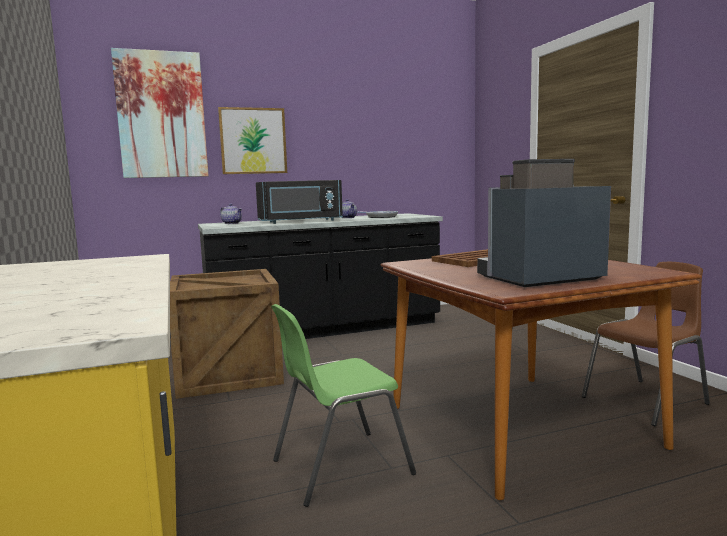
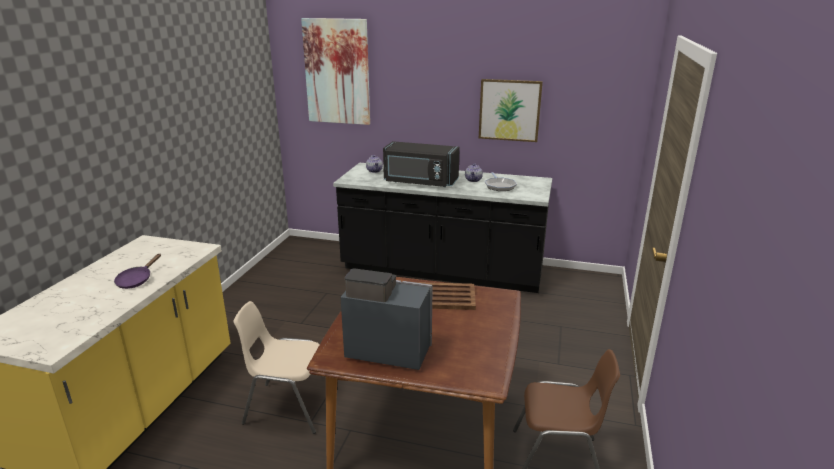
camera: 35 degrees right, 15 degrees up
crate [170,269,284,399] -> none
picture [218,107,287,174] -> picture moved to [479,79,543,142]
green chair [271,304,416,507] -> beige chair [234,301,320,434]
none -> purple frying pan [114,253,161,289]

